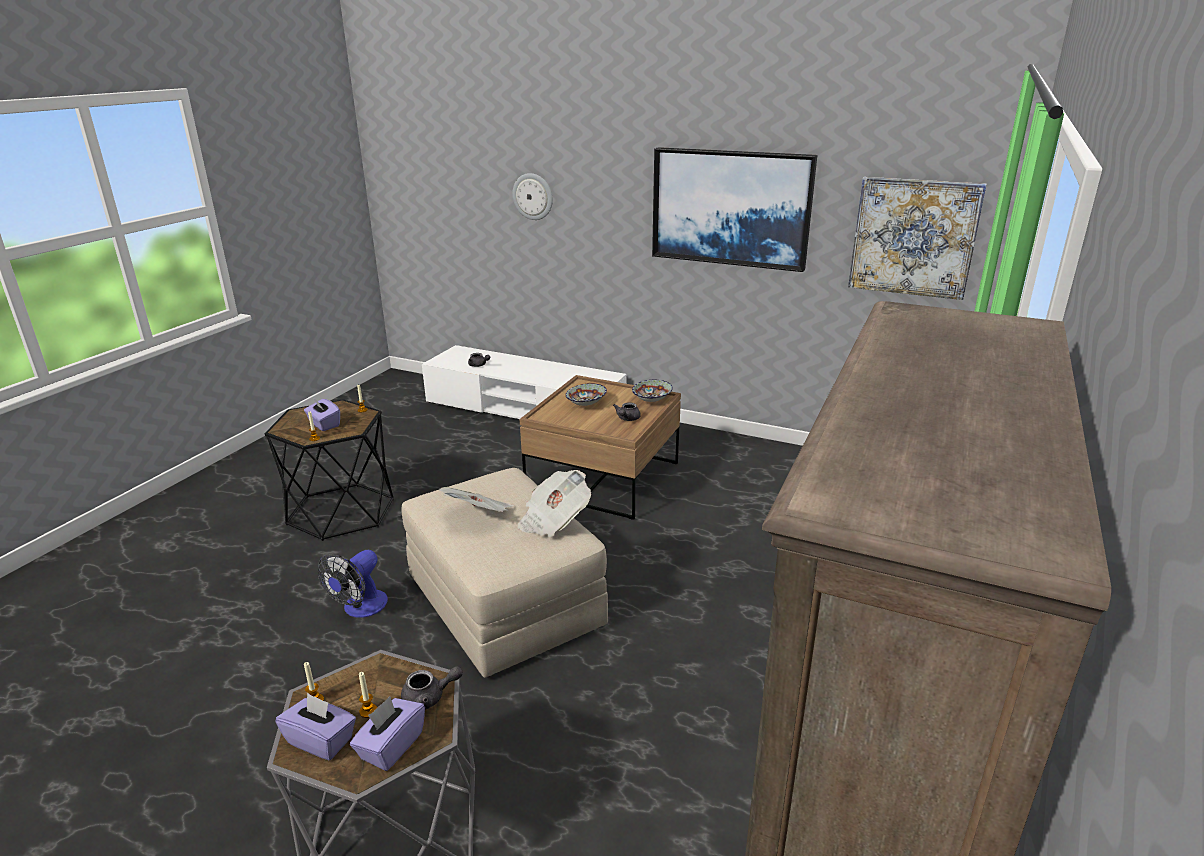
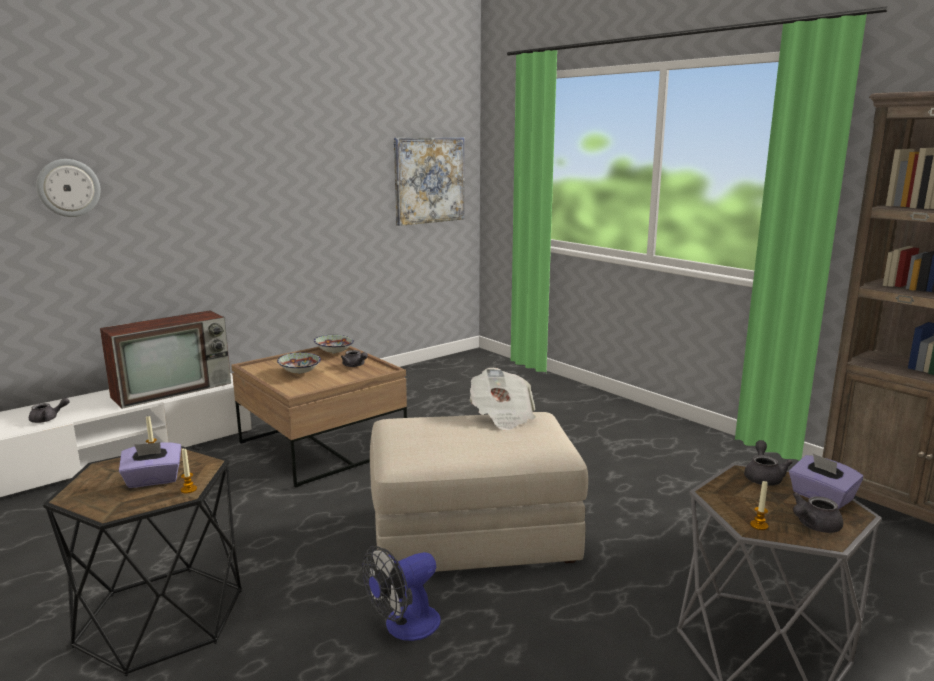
camera: 65 degrees left, 10 degrees down
purple tissue box [275,692,356,760] -> grey teapot [793,492,843,533]
fan [318,550,388,618] -> fan turned 90 degrees clockwise [362,546,441,641]
candle [359,672,377,718] -> none
newspaper [439,487,515,512] -> none
picture [652,147,817,272] -> none
none -> television [100,310,231,409]

